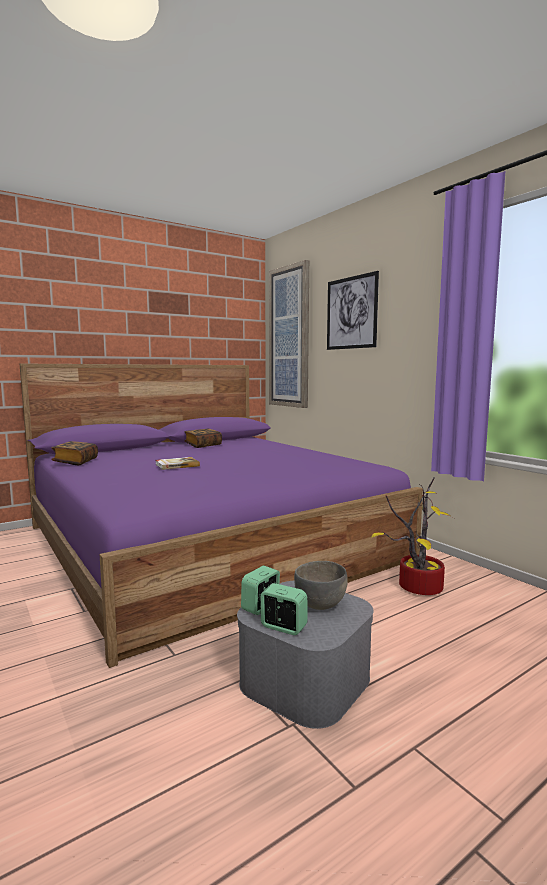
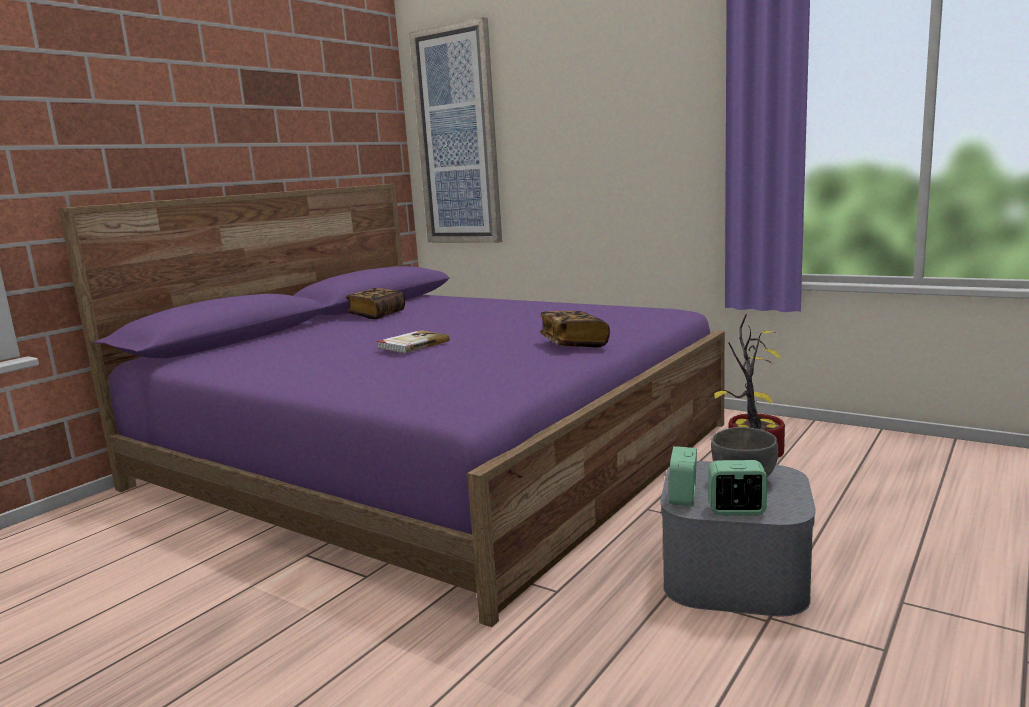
camera: 20 degrees left, 5 degrees up
book [51,441,98,465] -> book moved to [540,311,610,347]
picture [327,271,379,350] -> none

